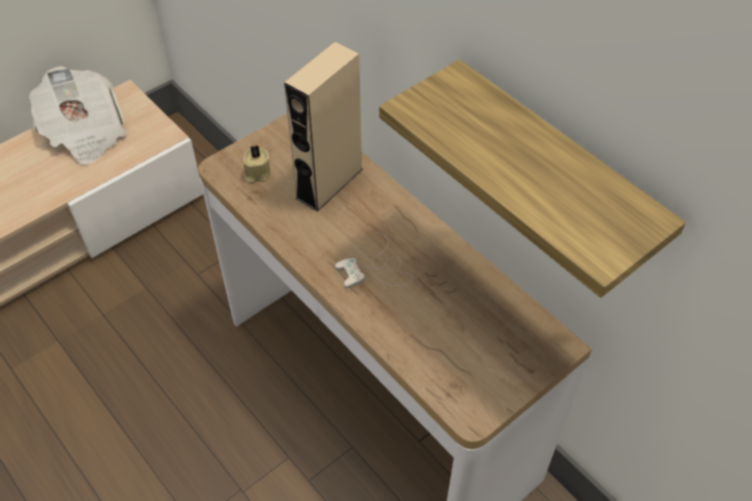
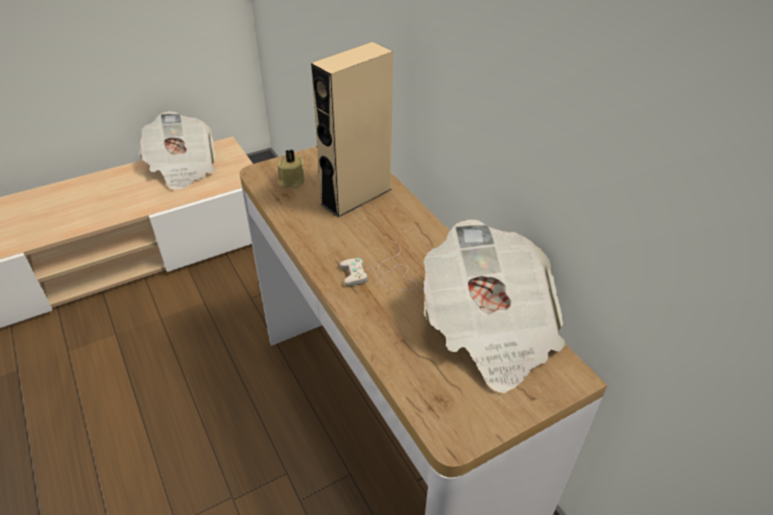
camera: 10 degrees right, 10 degrees down
shelf [379,59,686,298] -> none
none -> newspaper [424,219,566,393]

